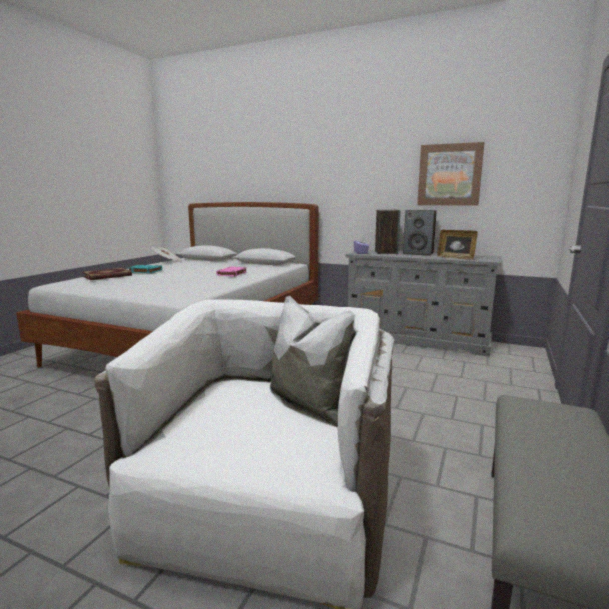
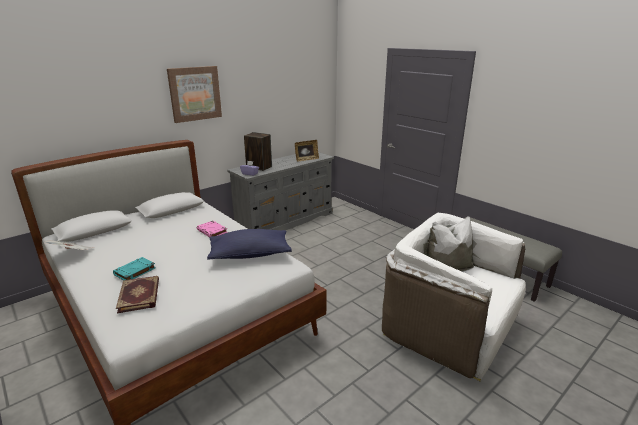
camera: 65 degrees left, 10 degrees up
speaker [403,210,437,256] -> none
picture [417,142,484,206] -> picture moved to [167,66,222,123]
none -> blue pillow [207,229,292,260]

